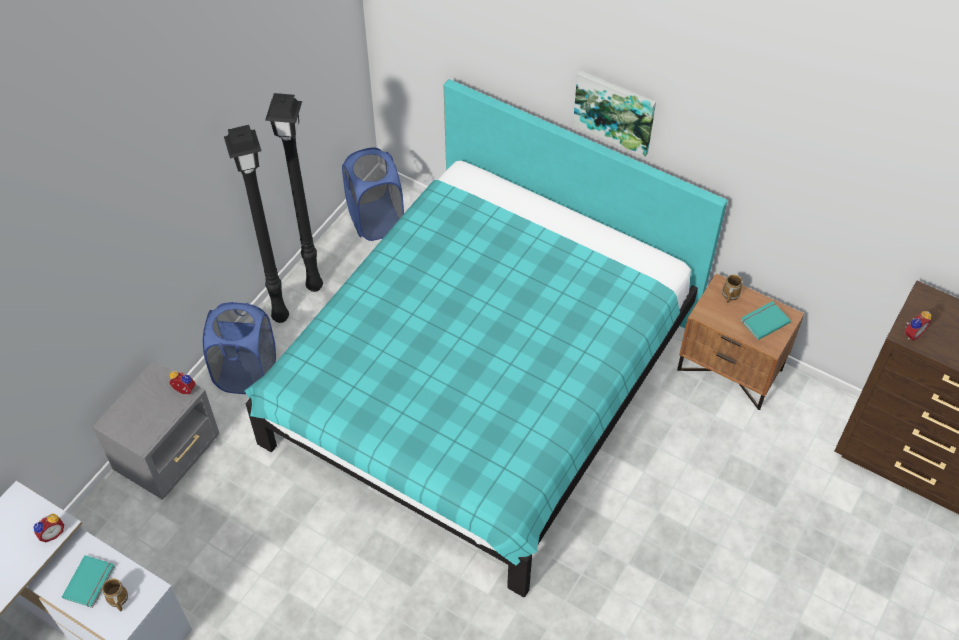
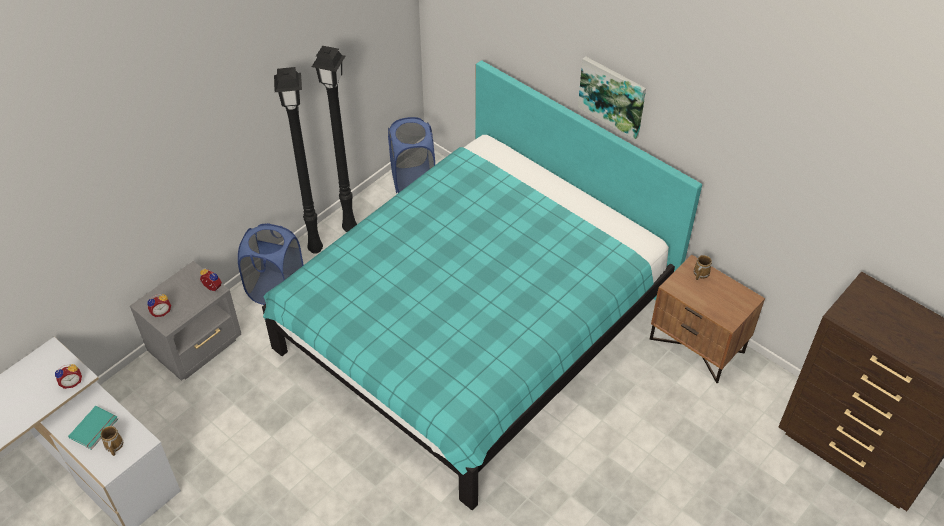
camera: 10 degrees right, 5 degrees down
turquoise book [740,301,791,340] -> none
alarm clock [905,311,931,341] -> alarm clock moved to [147,294,171,317]

